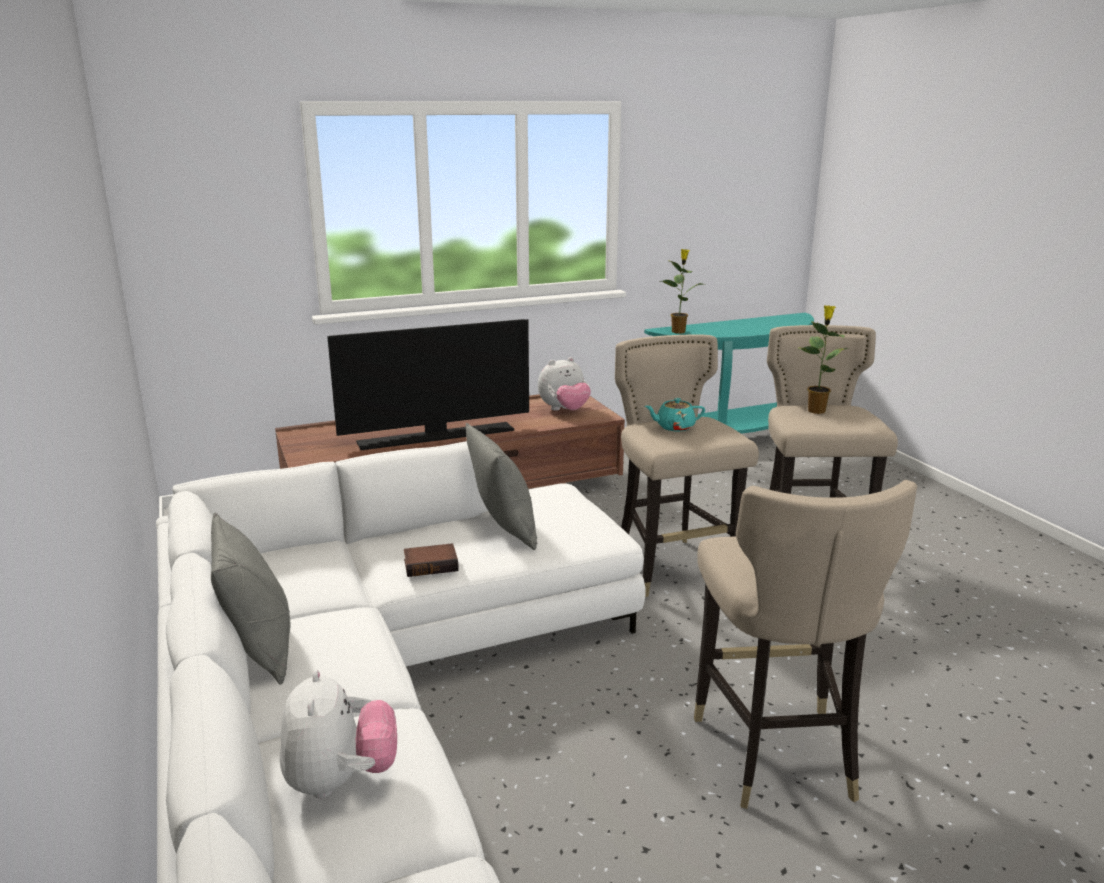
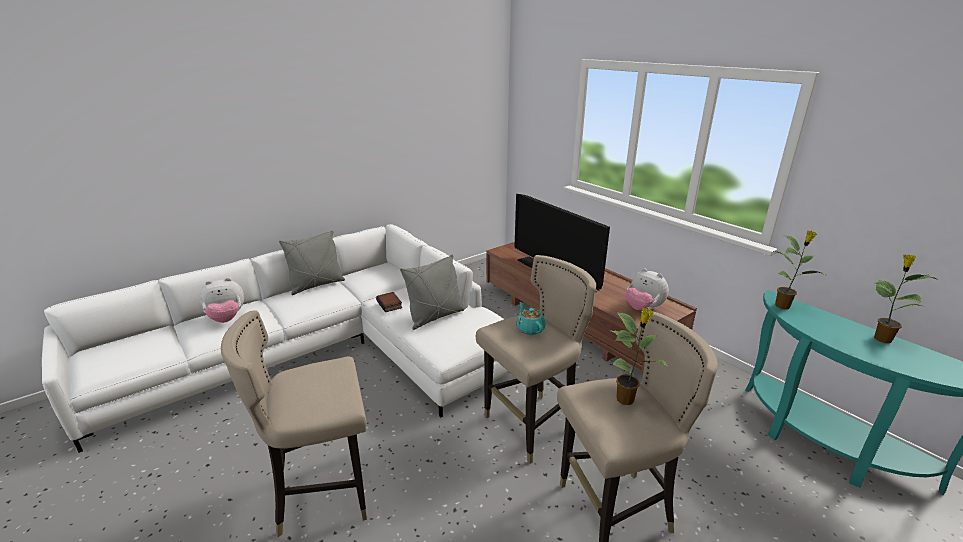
camera: 75 degrees right, 5 degrees up
none -> potted plant [874,254,939,343]

